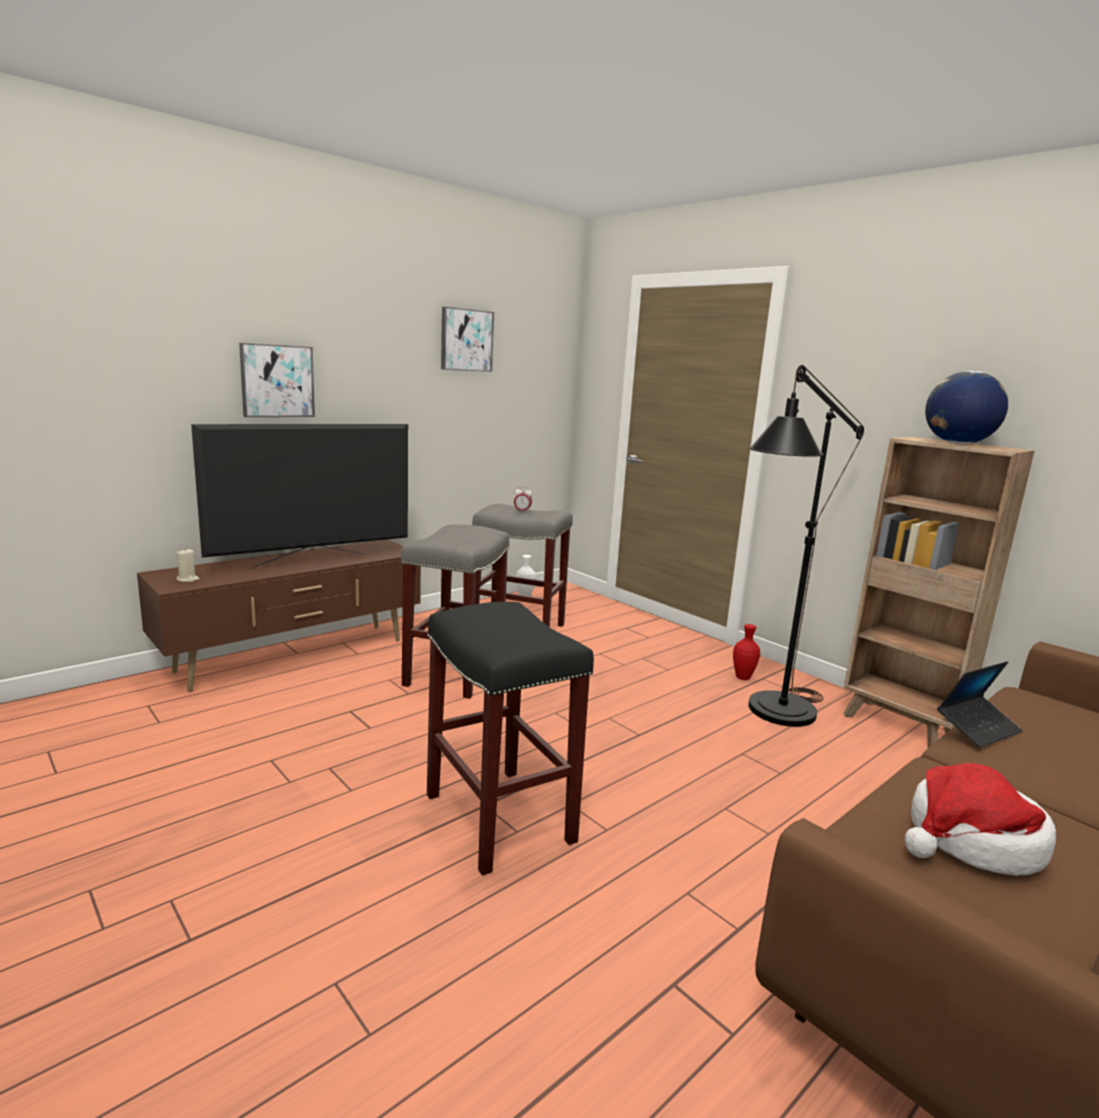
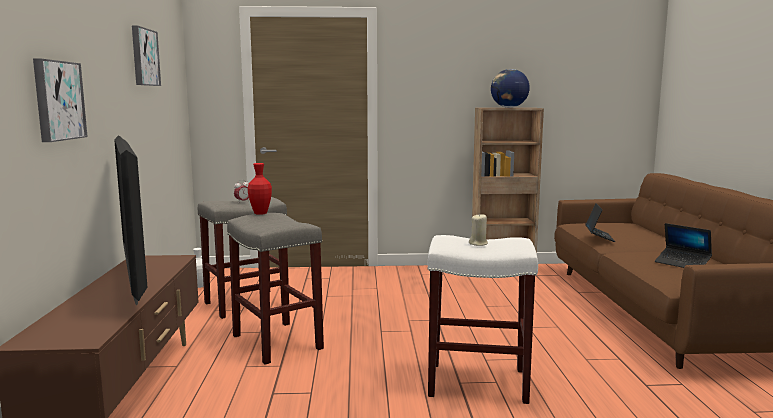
camera: 50 degrees left, 5 degrees down
beige candle [176,550,199,582] -> beige candle moved to [469,213,488,246]
television [191,424,408,569] -> television turned 150 degrees clockwise [114,135,147,305]
black stool [427,602,594,876] -> white stool [428,235,538,404]
red vase [733,624,760,680] -> red vase moved to [248,163,272,215]
black floor lamp [748,365,864,727] -> none
hat [905,763,1056,876] -> laptop [655,223,712,268]

